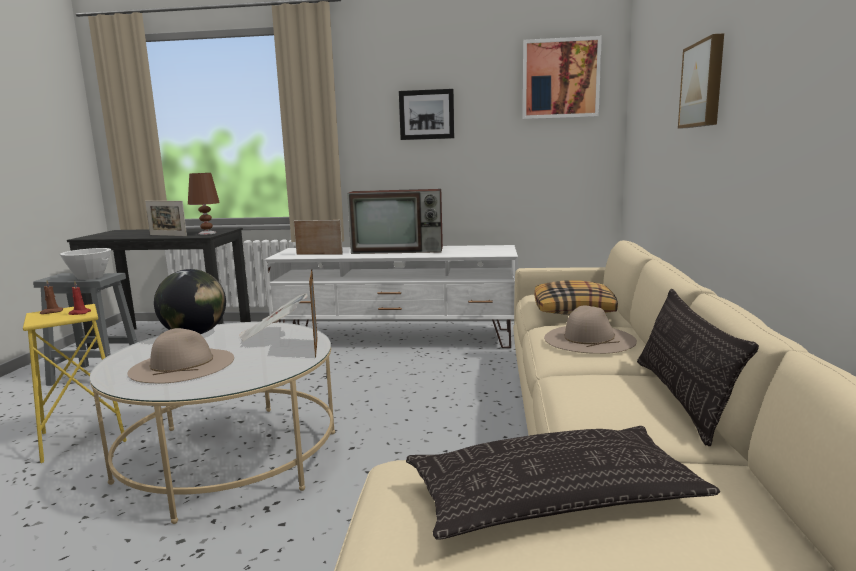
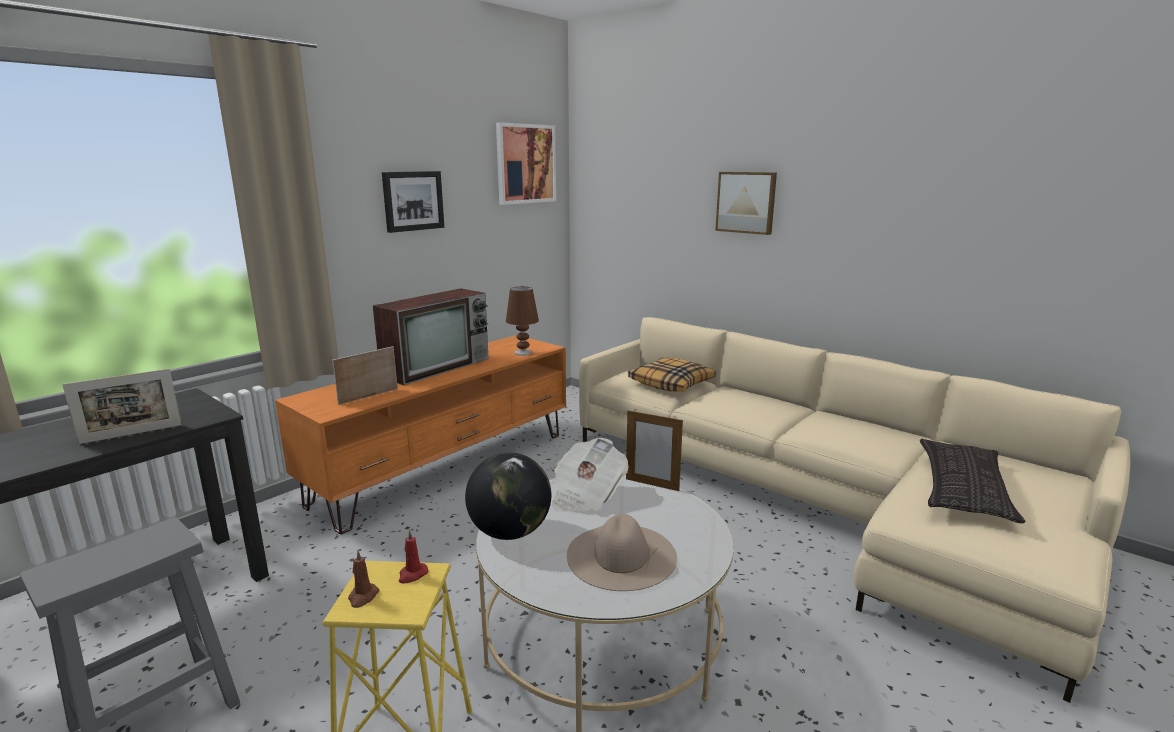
camera: 55 degrees left, 5 degrees up
white bowl [60,248,111,280] -> none
brown table lamp [188,173,220,235] -> brown table lamp moved to [506,287,539,356]
white tv stand [264,245,518,348] -> orange tv stand [275,335,566,534]
beige hat [544,306,637,354] -> none
pillow [637,289,759,446] -> none

